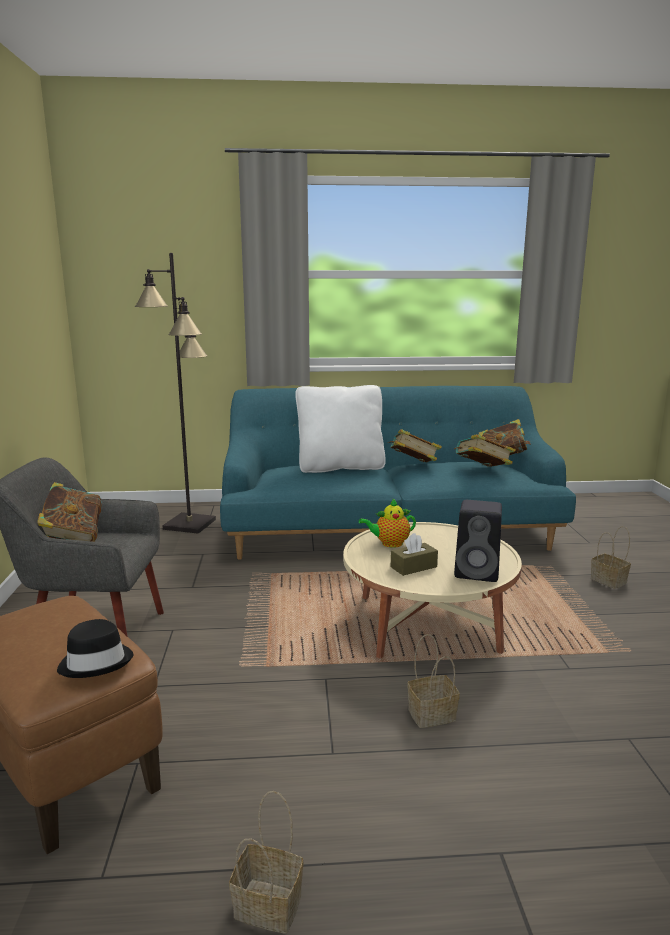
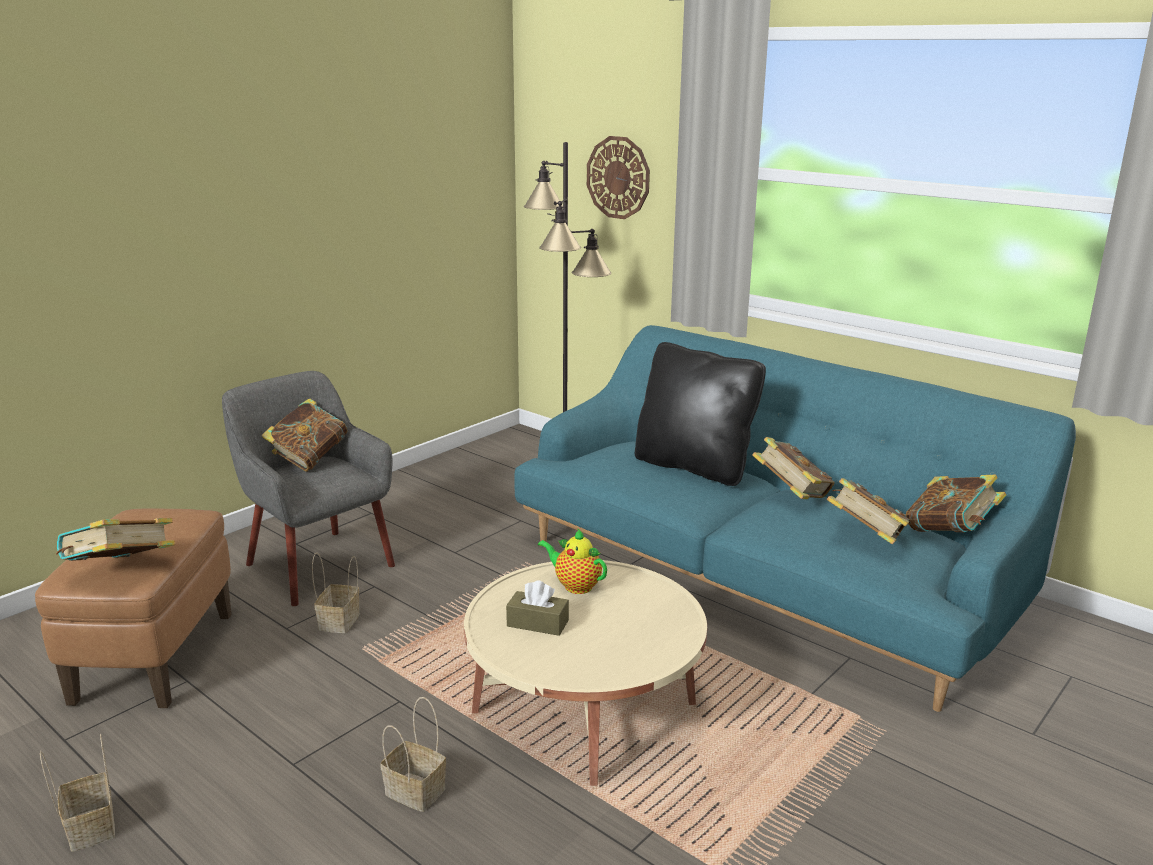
camera: 45 degrees right, 5 degrees up
black hat [57,619,134,678] -> book [56,518,175,561]
white pillow [295,385,386,473] -> black pillow [635,342,766,486]
black speaker [454,500,502,582] -> none
basket [591,526,631,589] -> basket moved to [312,553,360,633]
none -> wall clock [587,136,650,219]

